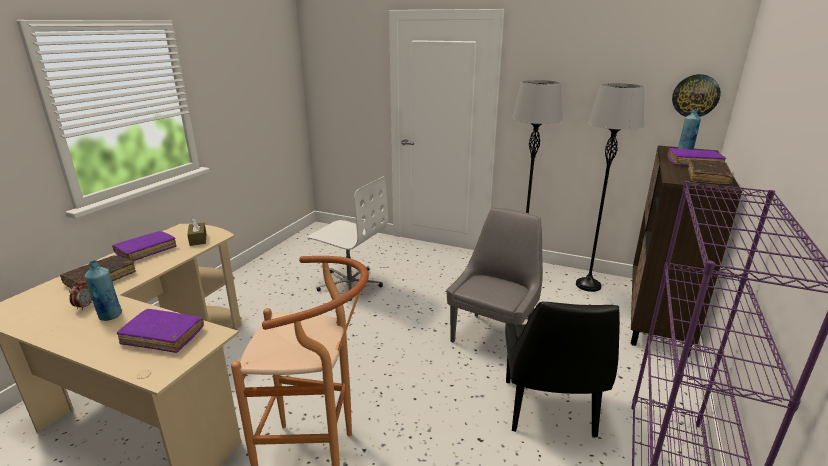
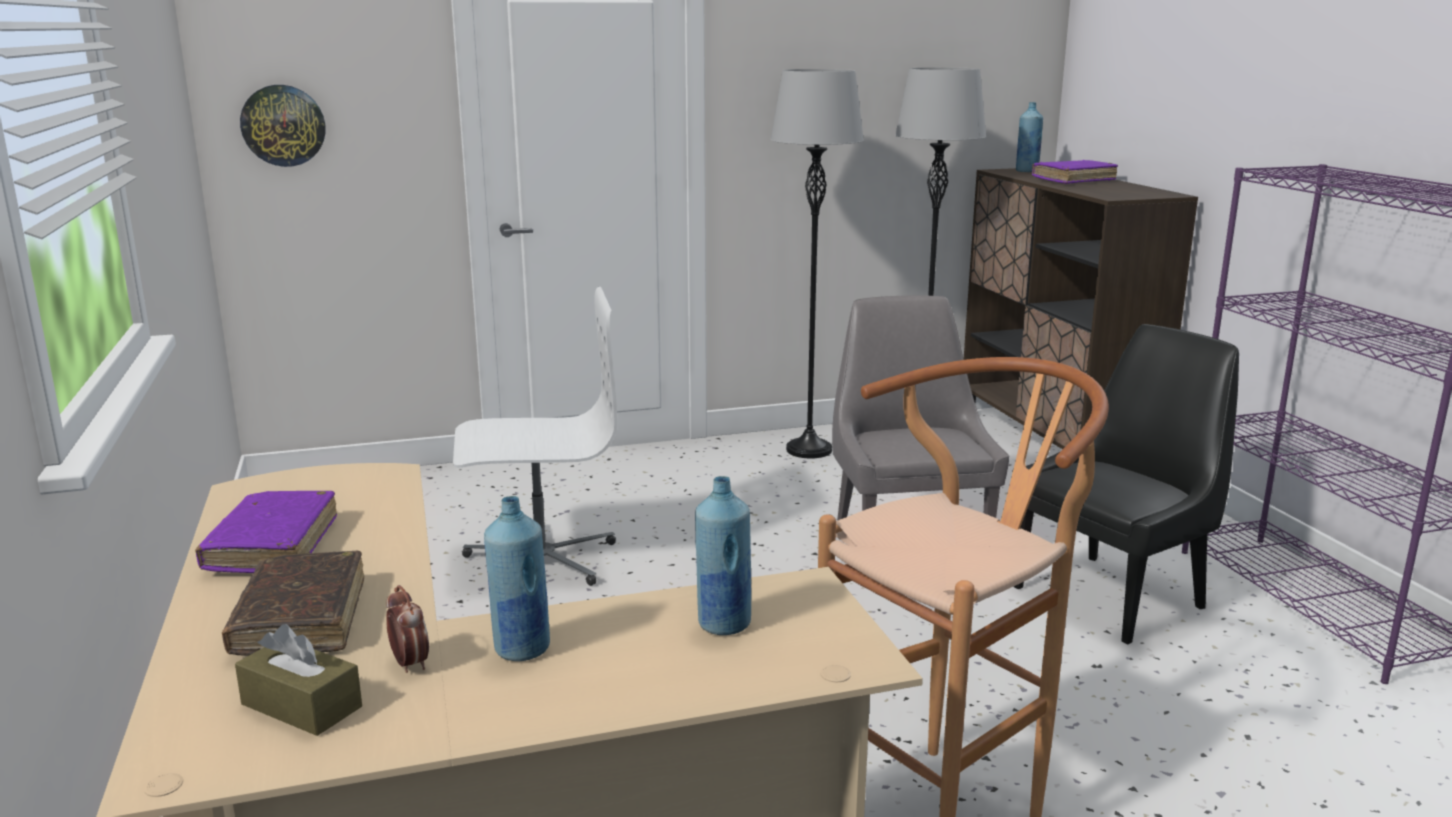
camera: 40 degrees left, 5 degrees down
purple book [117,309,204,353] -> blue bottle [695,476,751,635]
brown tissue box [187,217,207,246] -> brown tissue box moved to [235,624,362,736]
black chair [505,302,620,438] -> black chair turned 90 degrees counterclockwise [1012,324,1239,644]
wall clock [672,74,721,117] -> wall clock moved to [240,85,325,167]
brown book [688,159,733,185] -> none

